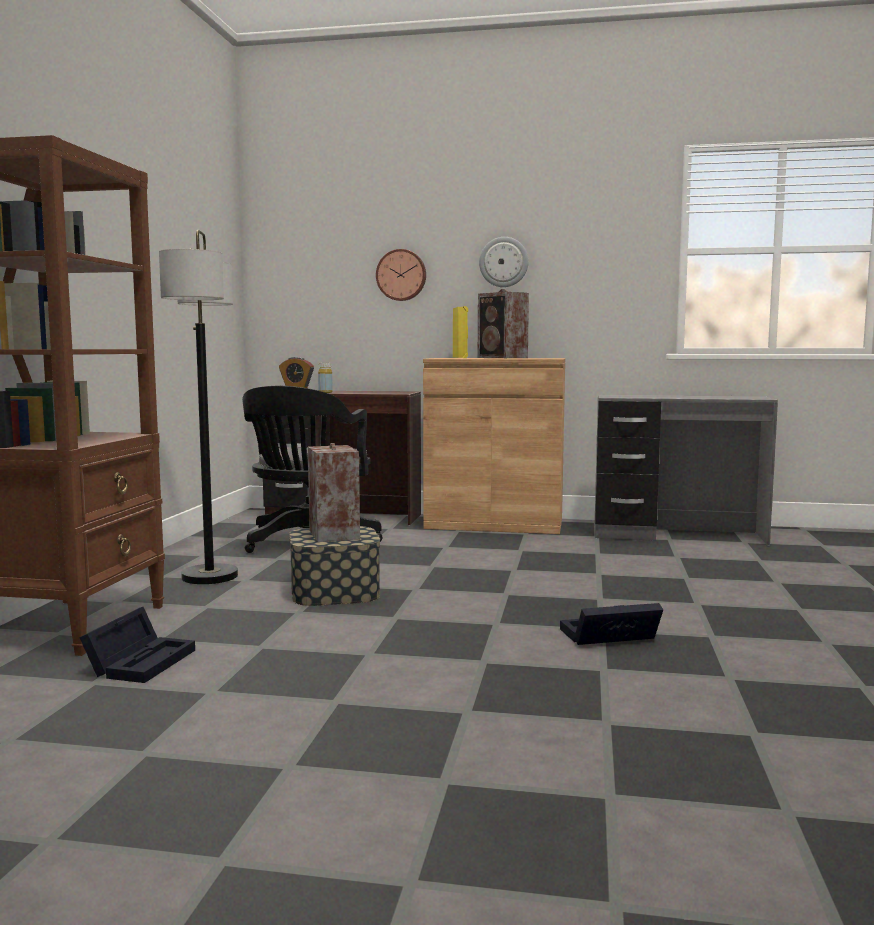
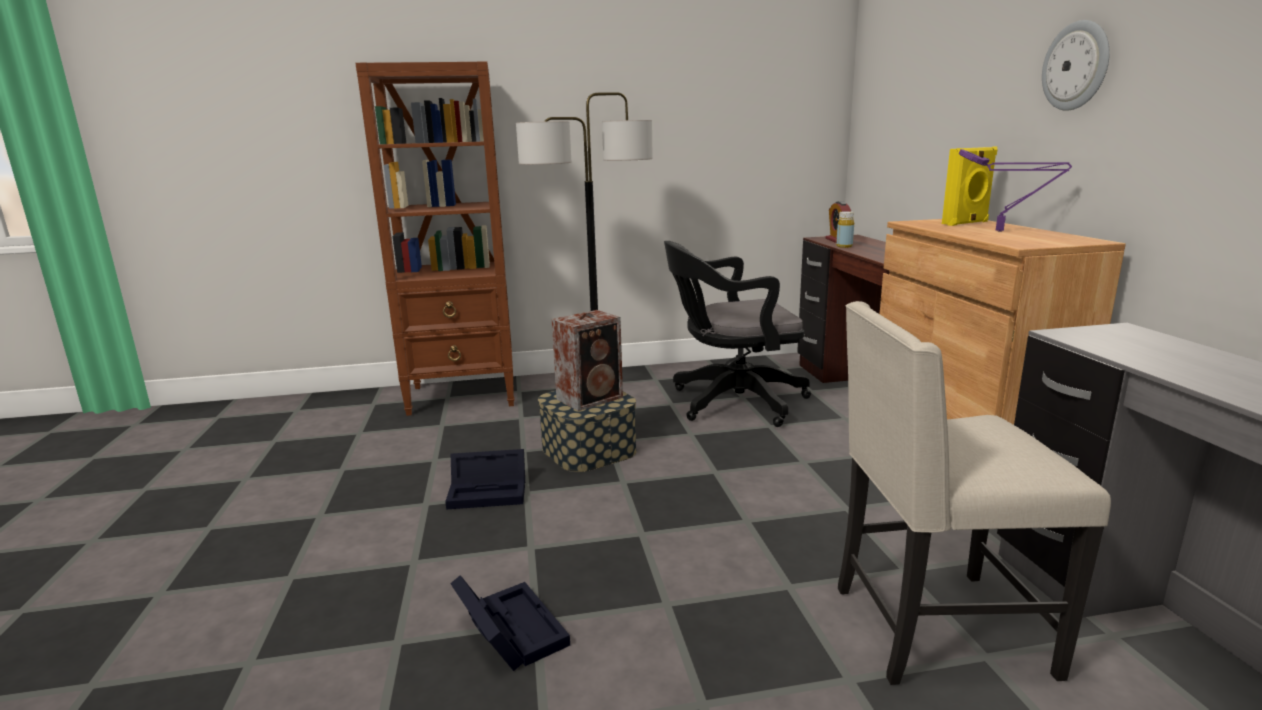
camera: 70 degrees right, 10 degrees up
black storage box [79,607,195,683] -> black storage box moved to [445,449,525,510]
wall clock [376,249,426,301] -> none
speaker [478,289,529,358] -> purple table lamp [959,149,1072,231]
none -> beige chair [838,301,1111,685]

